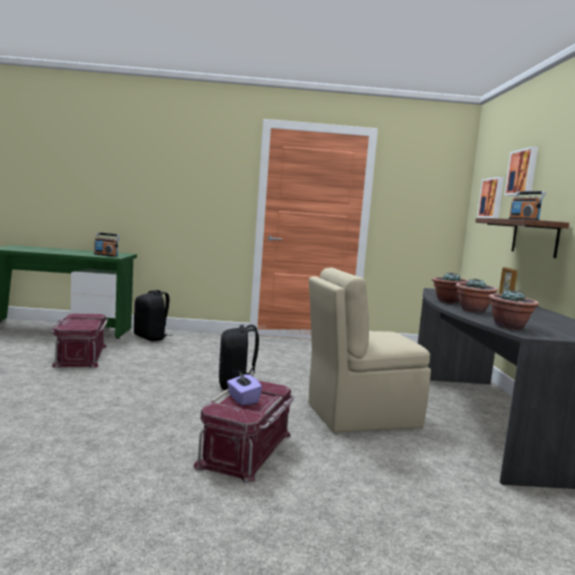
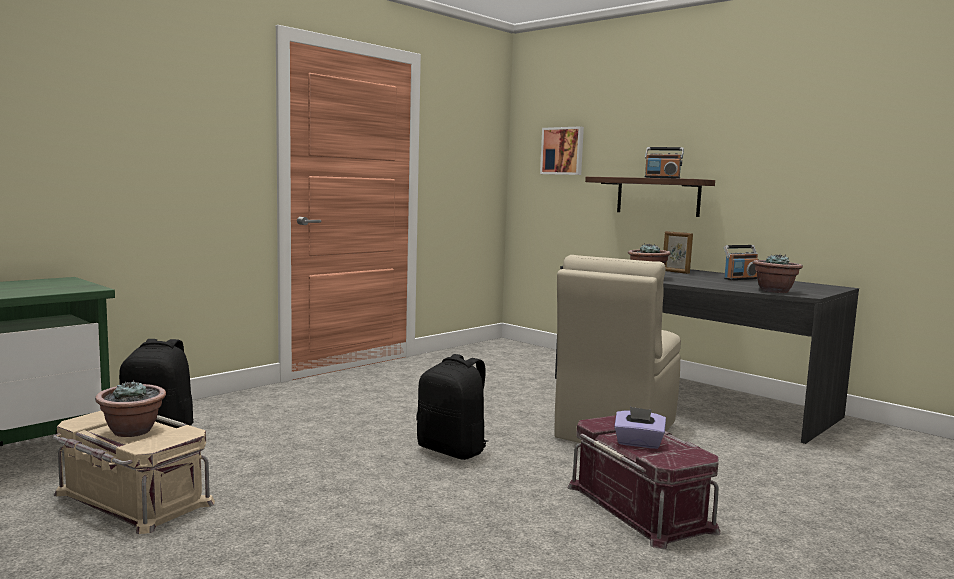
camera: 45 degrees left, 0 degrees up
red storage box [51,314,108,368] -> beige storage box [53,411,215,534]
radio [94,232,120,257] -> radio moved to [724,245,759,280]
potted plant [455,278,498,313] -> potted plant moved to [95,380,166,437]
picture [504,146,538,196] -> none

